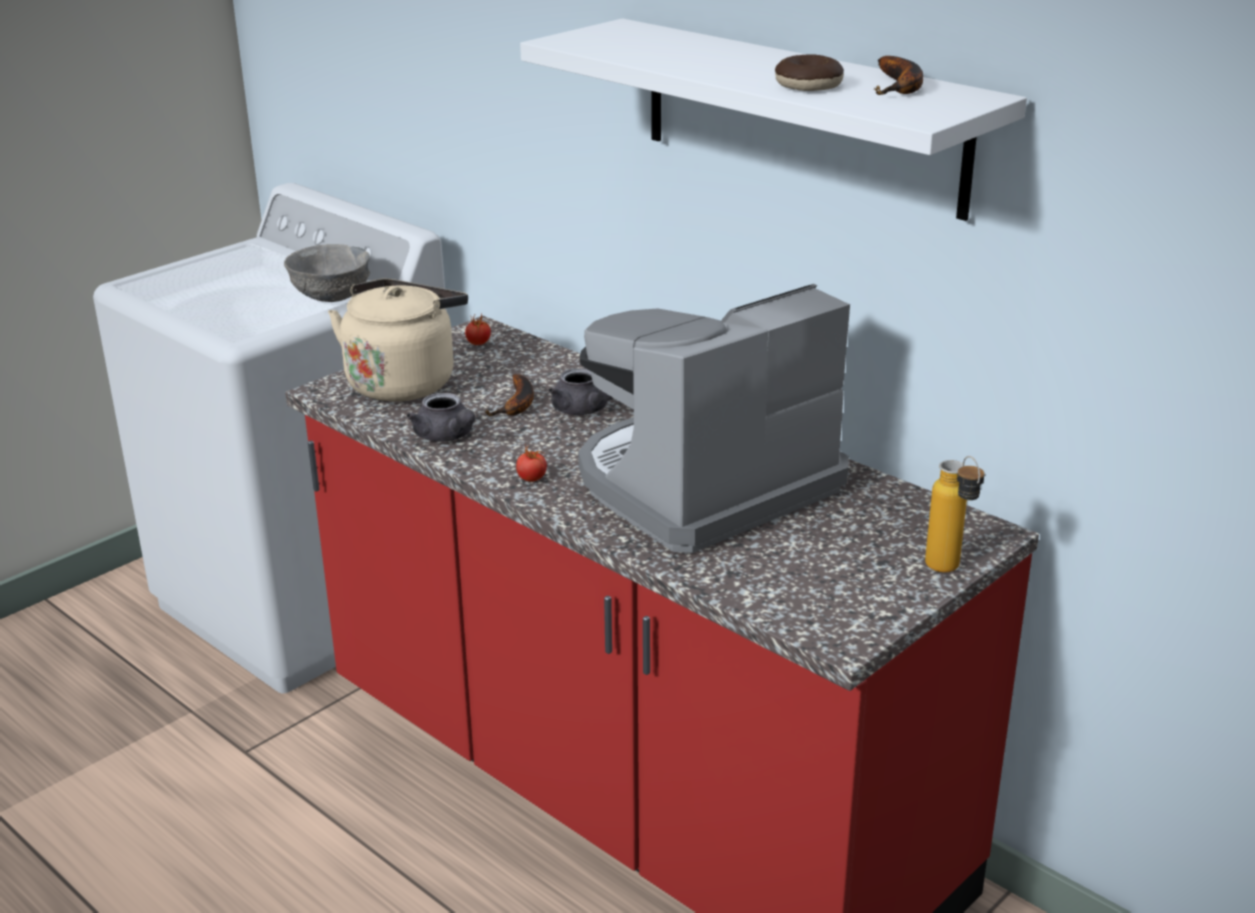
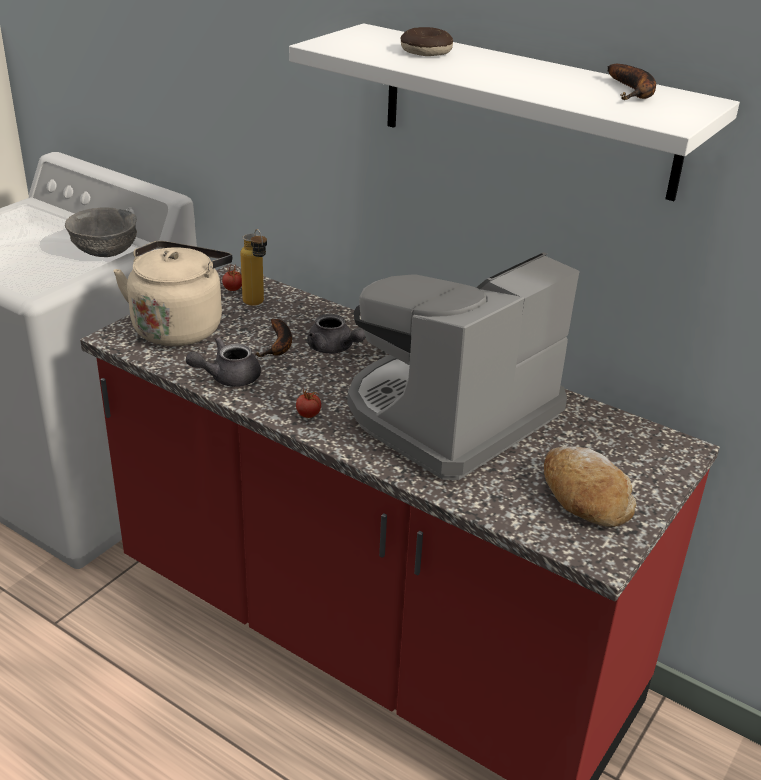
camera: 10 degrees left, 5 degrees up
grey teapot [406,393,475,442] -> grey teapot turned 105 degrees clockwise [186,337,261,387]
donut [775,55,844,91] -> donut moved to [401,27,453,56]
bottle [925,456,985,573] -> bottle moved to [241,229,267,306]
none -> bread [544,447,636,527]

